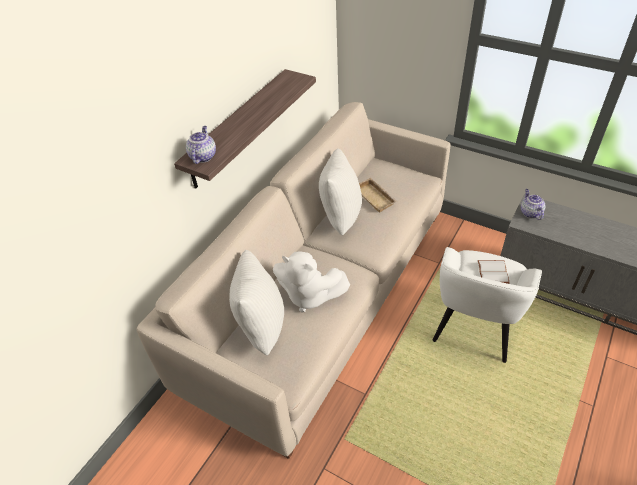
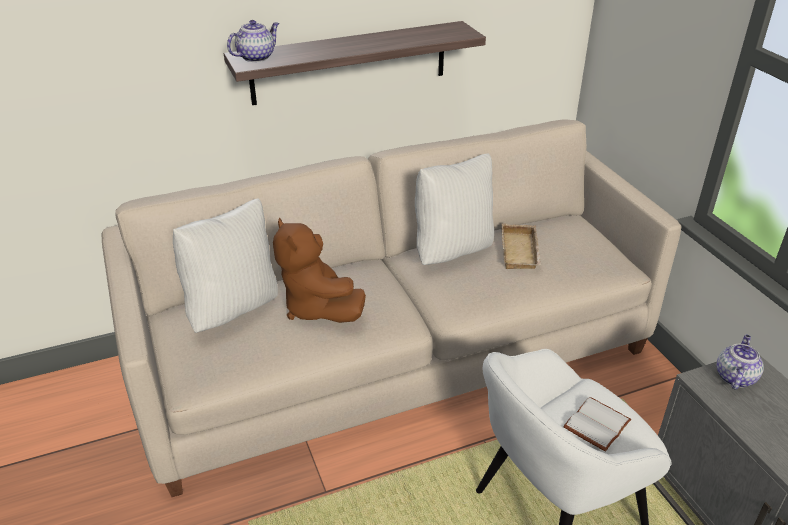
camera: 35 degrees right, 10 degrees down
white plush toy [273,251,350,312] -> brown plush toy [273,218,366,323]

